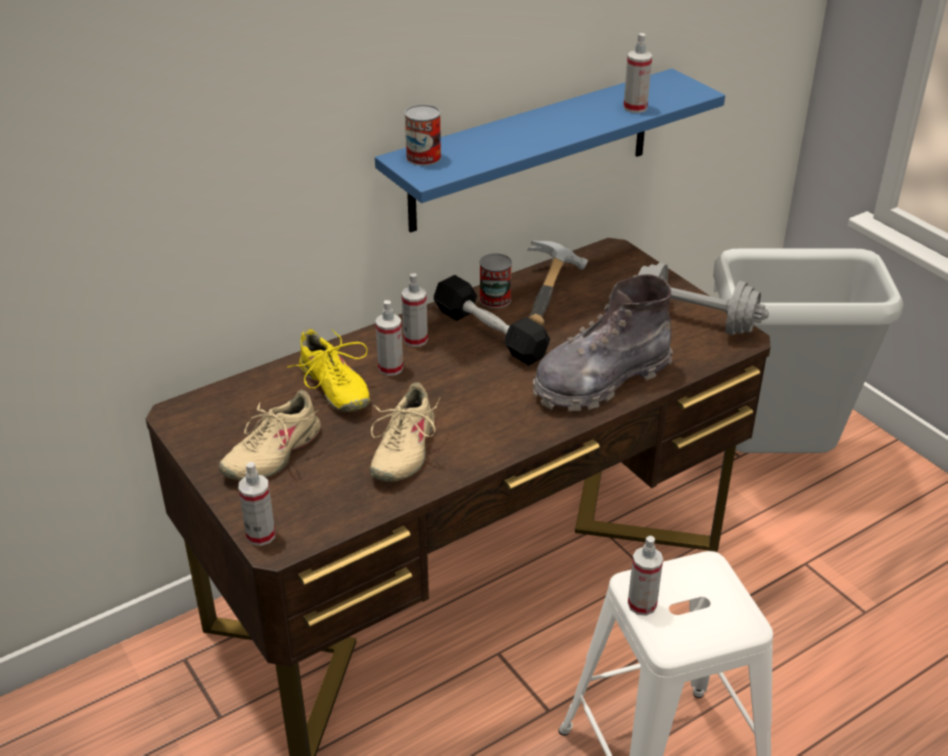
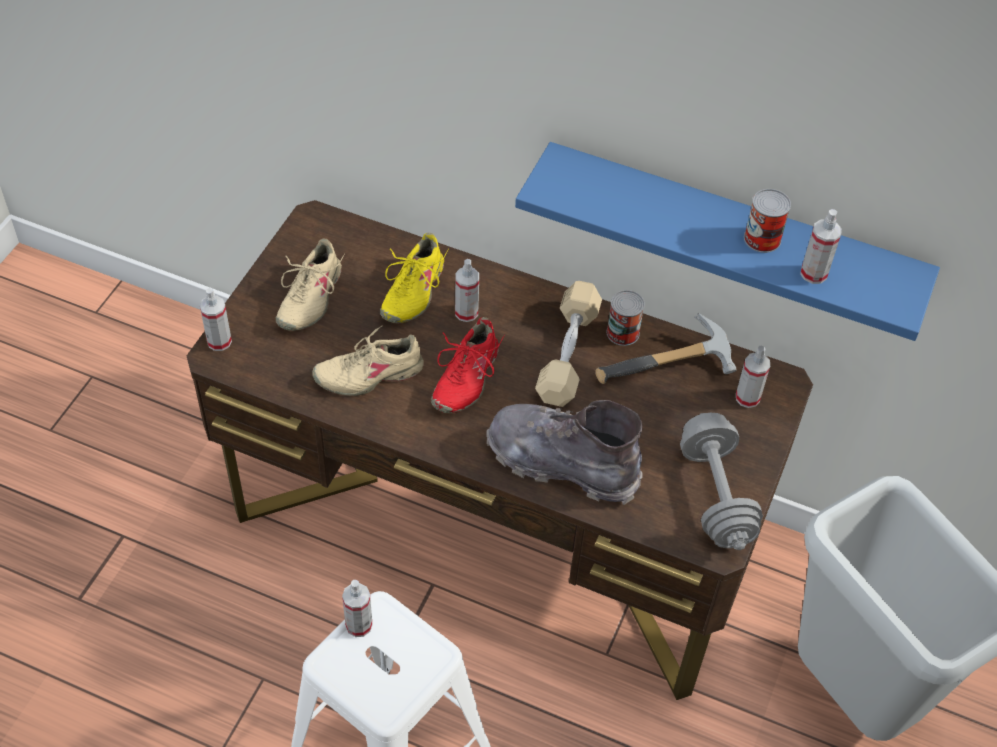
camera: 55 degrees right, 15 degrees up
beige shoe [219,390,321,480] -> beige shoe turned 75 degrees counterclockwise [276,238,344,331]
spray bottle [402,273,428,347] -> spray bottle moved to [736,346,770,408]
can [404,104,441,166] -> can moved to [744,189,791,253]
black dumbbell [434,275,550,366] -> beige dumbbell [535,281,602,407]
none -> red shoe [431,317,505,413]

